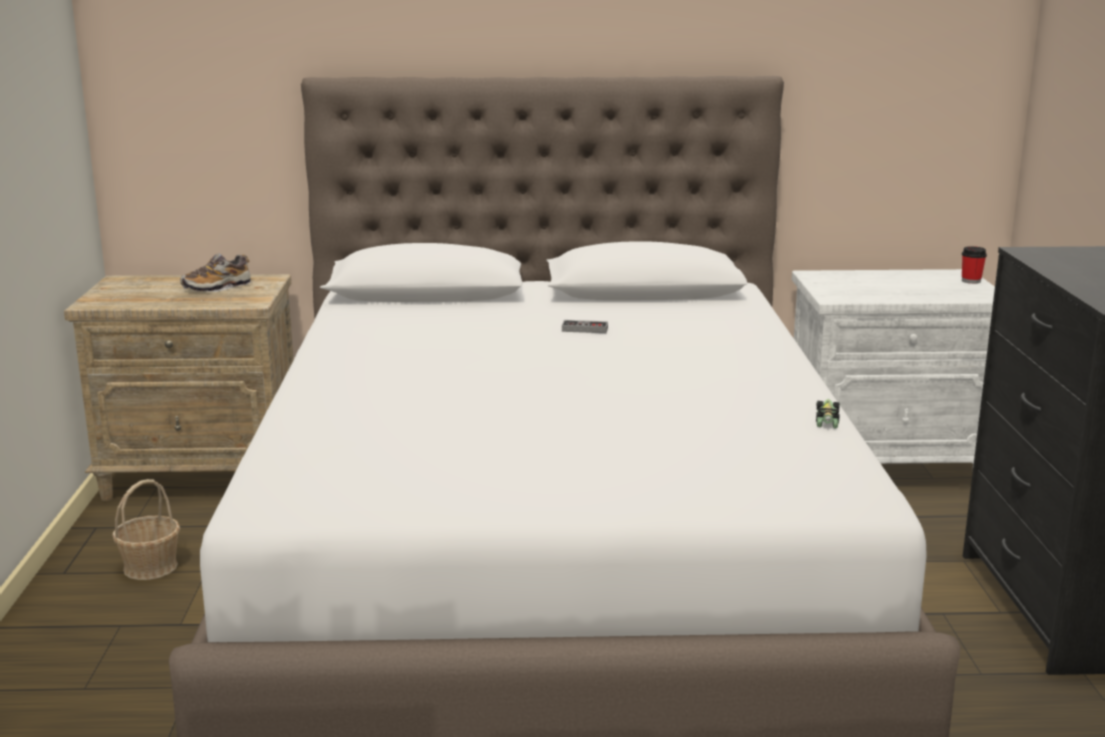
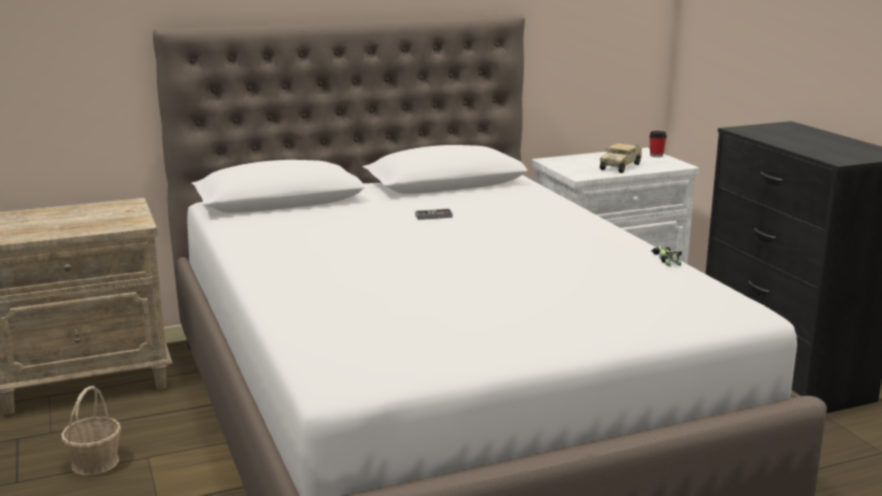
camera: 20 degrees left, 0 degrees up
shoe [180,254,251,292] -> none
none -> toy truck [600,143,642,173]

